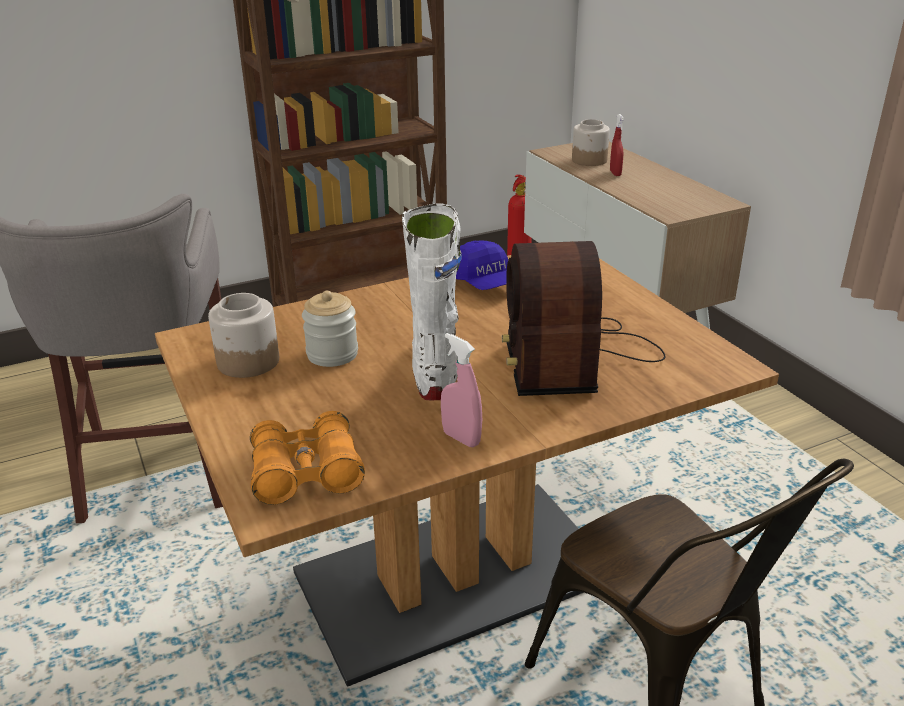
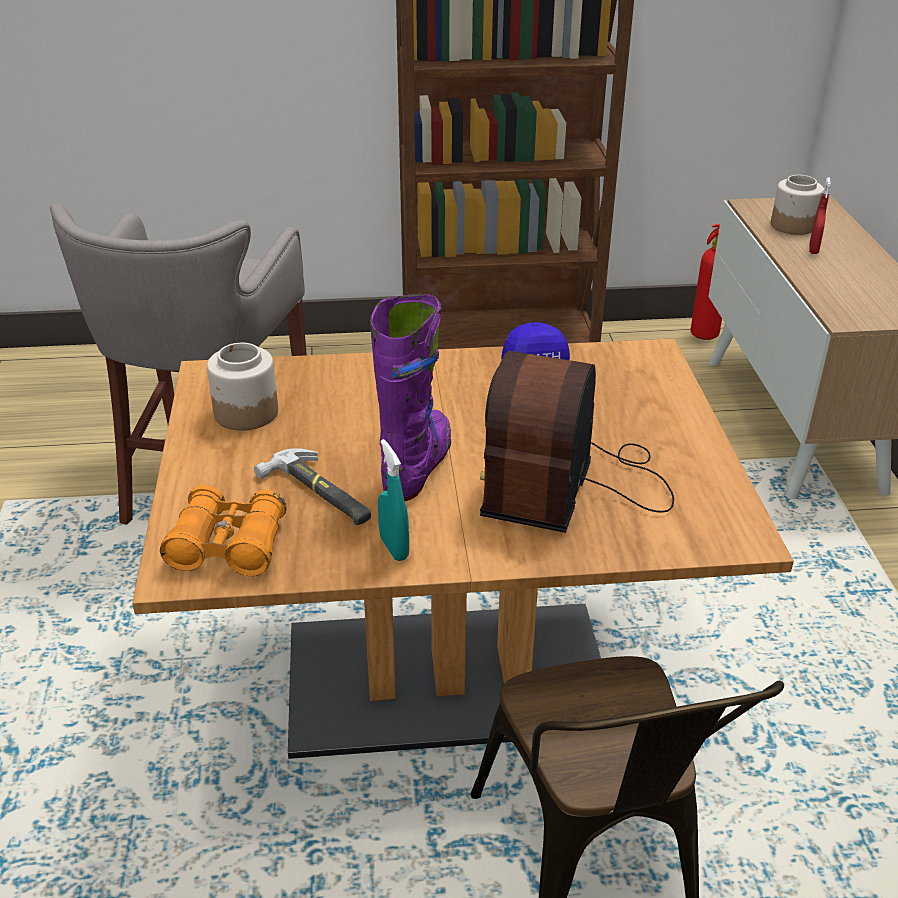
camera: 20 degrees right, 5 degrees up
jar [302,291,358,367] -> none
white boot [402,204,462,401] -> purple boot [370,294,451,501]
pink spray bottle [441,333,482,447] -> turquoise spray bottle [378,439,409,561]
none -> hammer [254,448,371,525]

